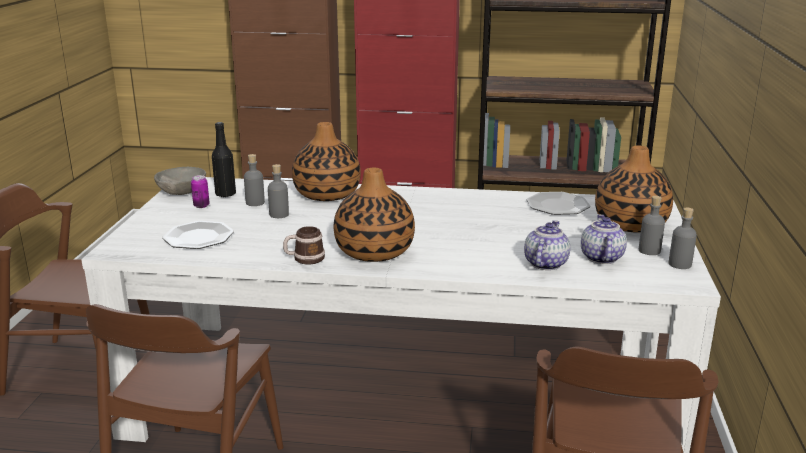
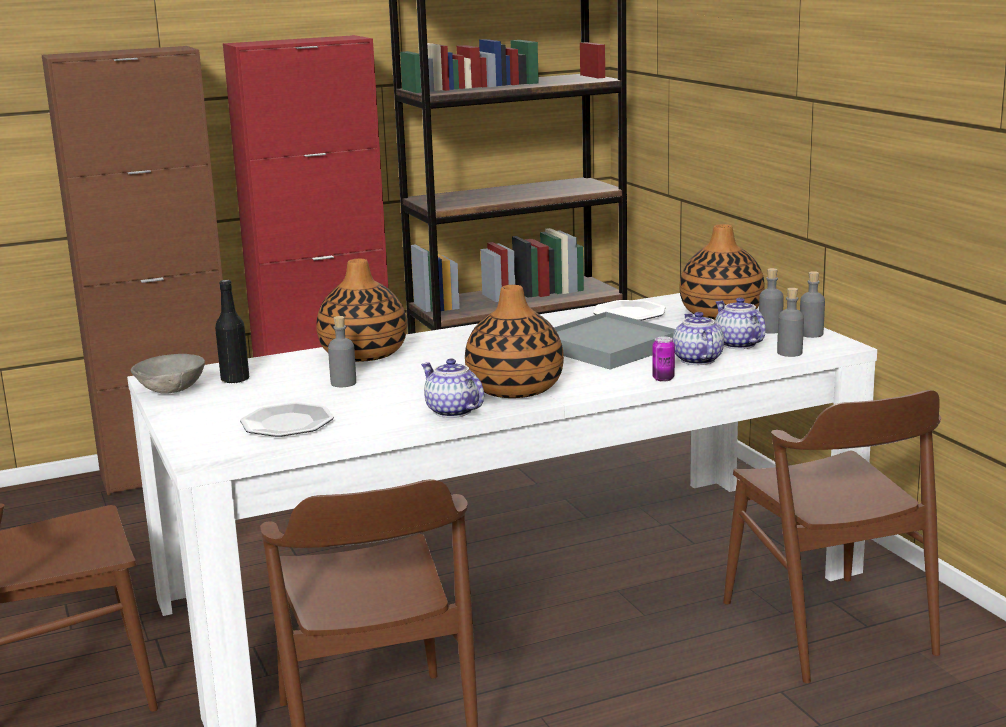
camera: 30 degrees left, 5 degrees down
can [191,175,210,208] -> can moved to [652,336,675,382]
grey bottle [244,154,265,206] -> grey bottle moved to [777,288,804,357]
mug [283,226,325,264] -> teapot [421,358,484,418]
none -> grey tray [554,312,675,370]

